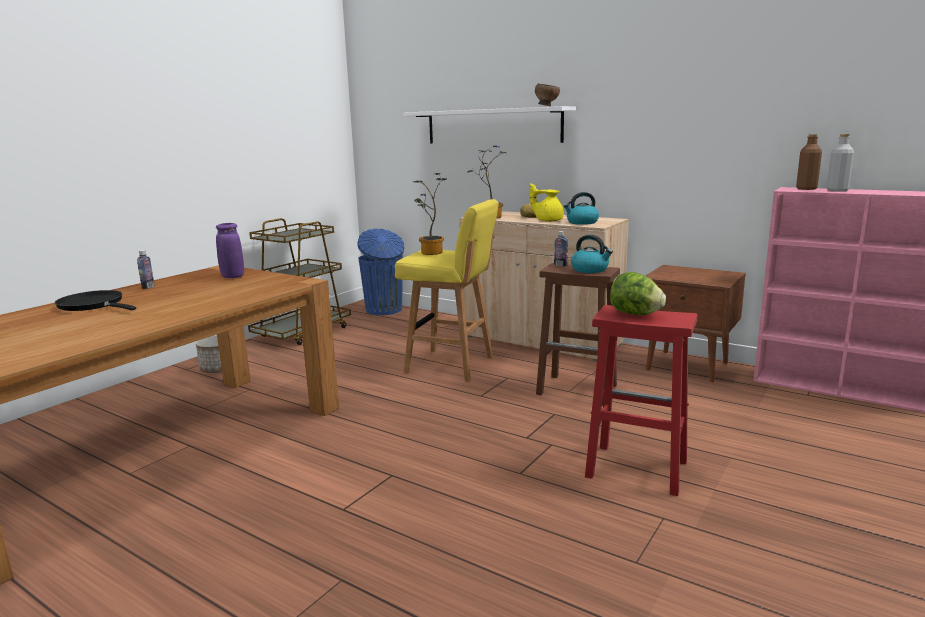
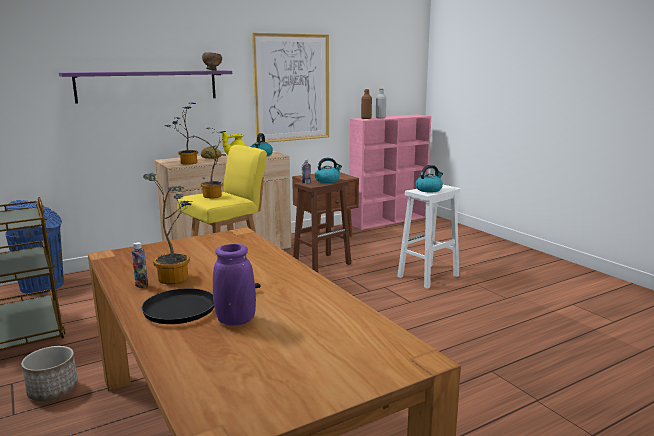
camera: 65 degrees left, 0 degrees up
purple vase [216,223,244,278] -> purple vase moved to [213,244,256,326]
white shelf [403,106,576,143] -> purple shelf [59,71,232,104]
red stool [585,305,697,496] -> white stool [397,185,460,289]
lettuce [610,272,666,315] -> kettle [416,165,443,192]
none -> potted plant [143,173,192,284]
none -> picture [252,33,329,143]

